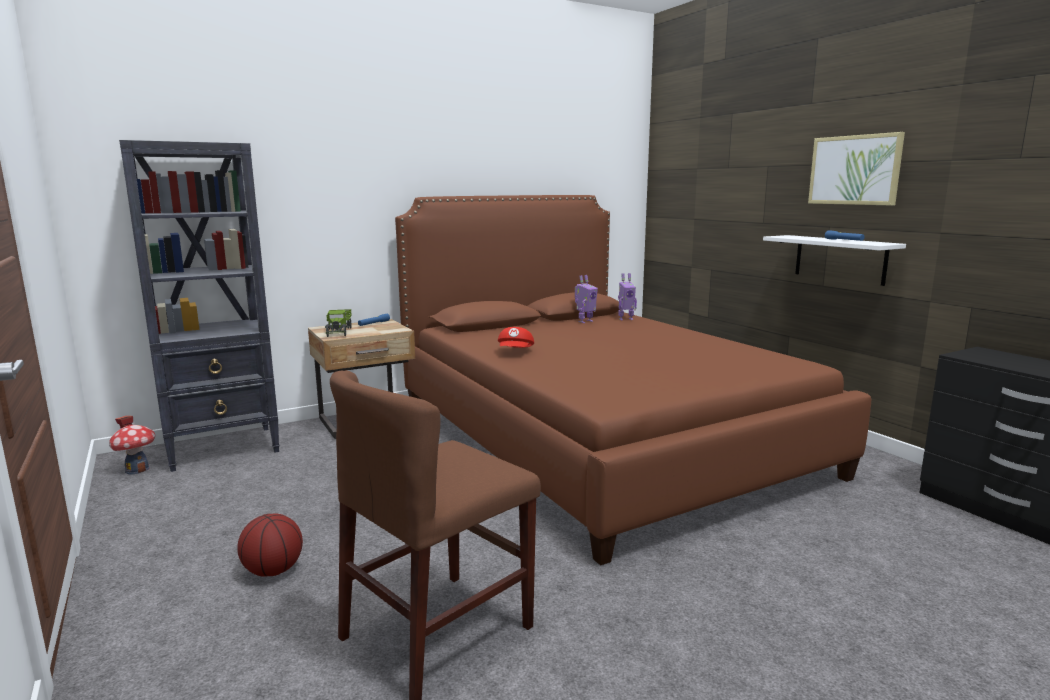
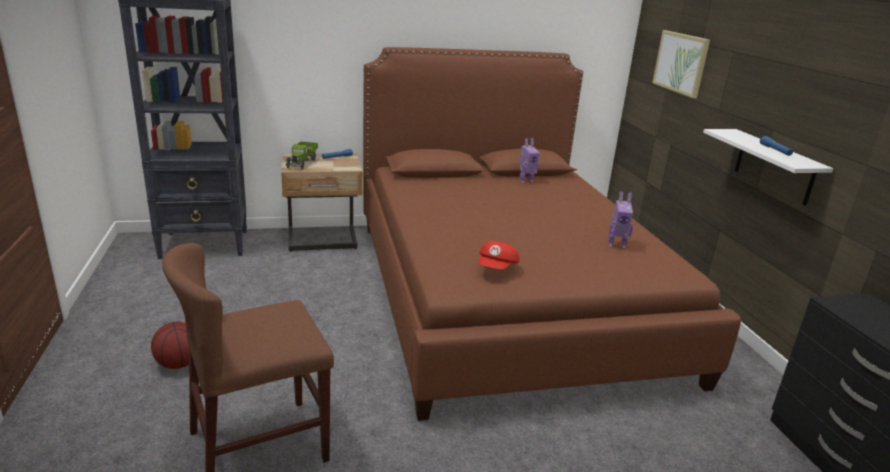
camera: 15 degrees right, 10 degrees up
toy house [109,415,155,474] -> none
red cap [498,327,534,348] -> red cap moved to [478,241,520,270]
toy robot [618,273,637,320] -> toy robot moved to [608,192,633,249]
picture [808,132,905,205] -> picture moved to [652,30,710,98]

